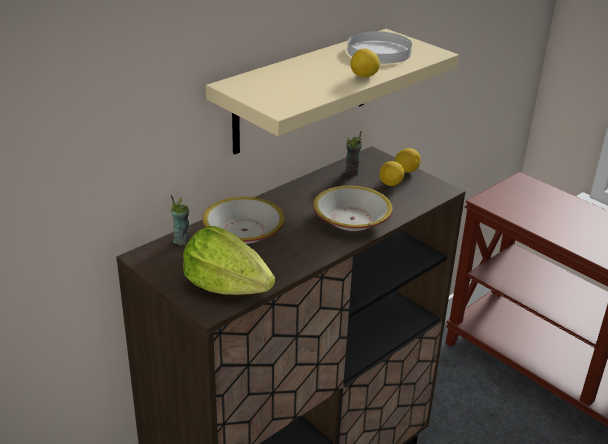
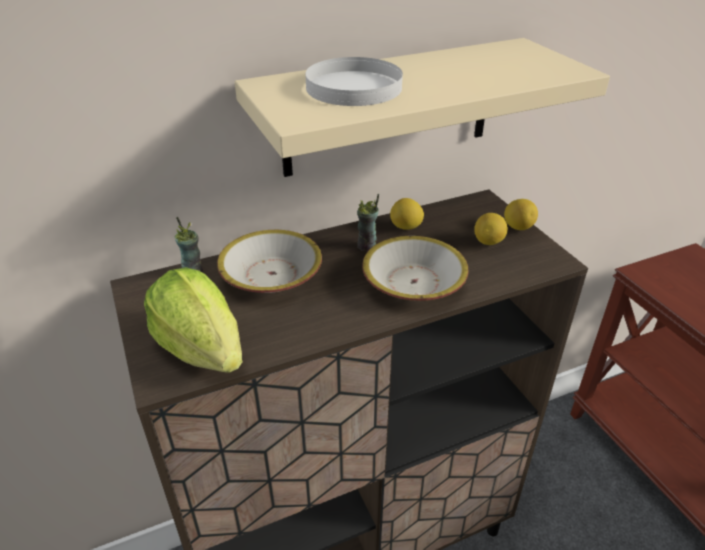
camera: 20 degrees right, 5 degrees up
cup [345,131,362,175] -> cup moved to [357,194,379,251]
white plate [347,31,412,64] -> white plate moved to [305,57,403,106]
lemon [351,48,380,77] -> lemon moved to [390,198,424,230]

